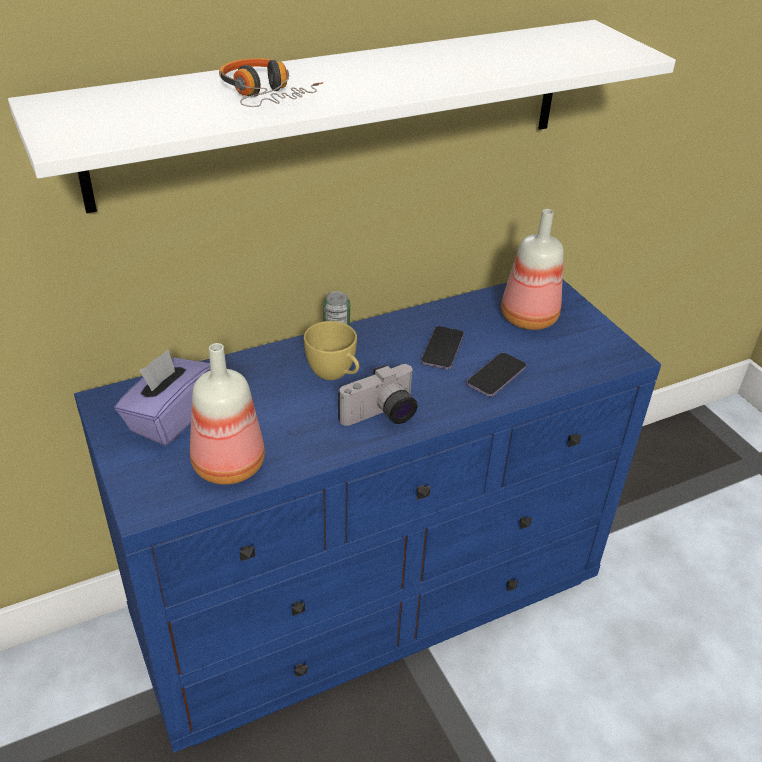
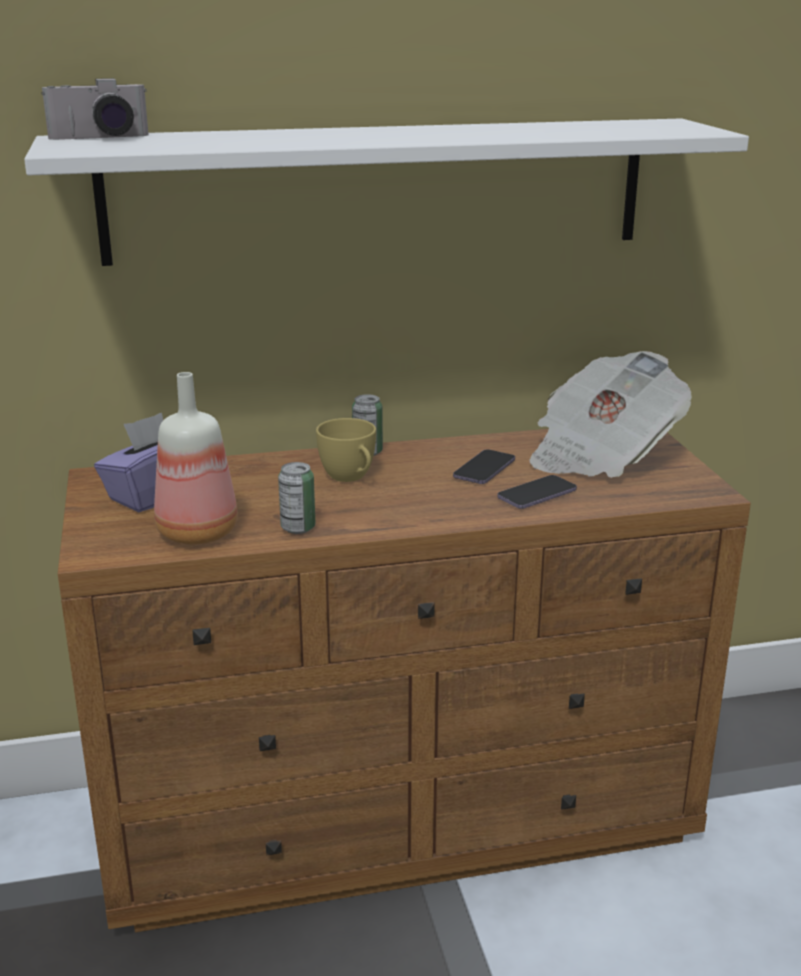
camera: 15 degrees right, 15 degrees down
blue dresser [74,280,661,753] -> brown dresser [58,429,751,932]
headphones [219,58,323,107] -> none
camera [338,364,418,426] -> camera moved to [41,78,149,140]
bottle [501,209,564,330] -> newspaper [529,351,692,478]
none -> can [278,462,315,534]

